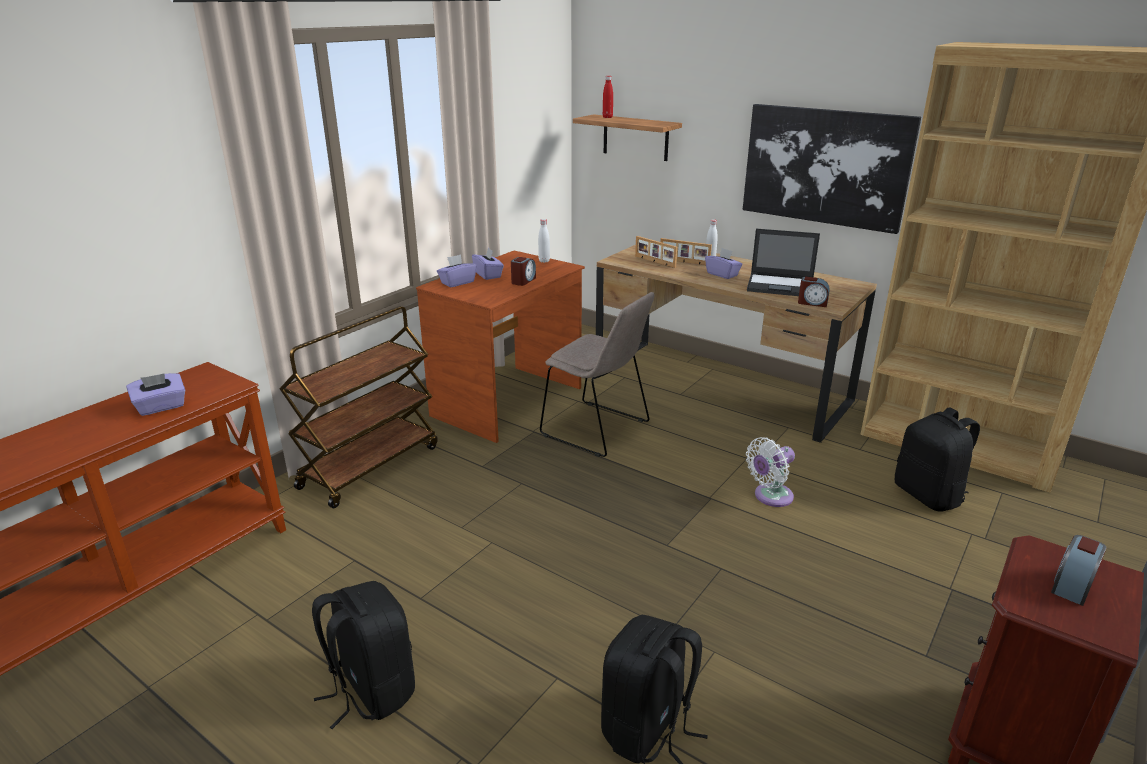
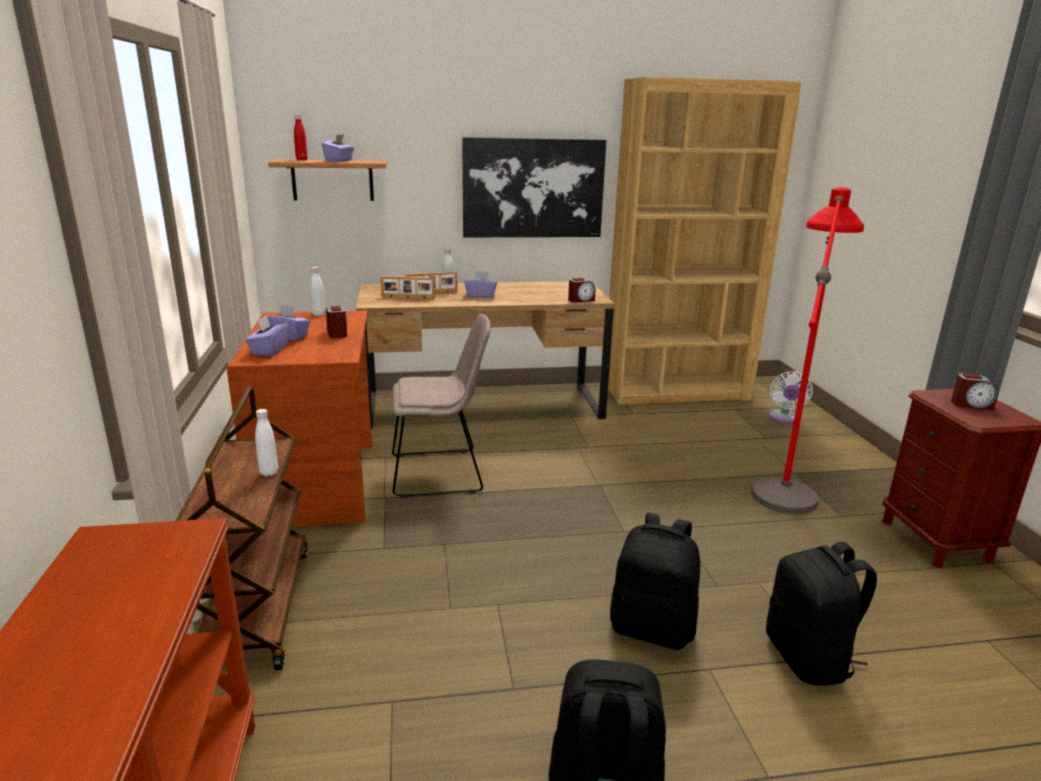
camera: 45 degrees left, 5 degrees down
purple tissue box [126,373,185,416] -> purple tissue box moved to [322,134,354,162]
white fan [746,437,795,507] -> white fan moved to [769,371,813,424]
laptop [747,229,820,296] -> none
black backpack [895,408,980,512] -> black backpack moved to [610,513,700,650]
alarm clock [1051,535,1106,606] -> alarm clock turned 75 degrees counterclockwise [951,373,998,410]
none -> white bottle [255,409,278,476]
none -> red floor lamp [751,187,864,514]

